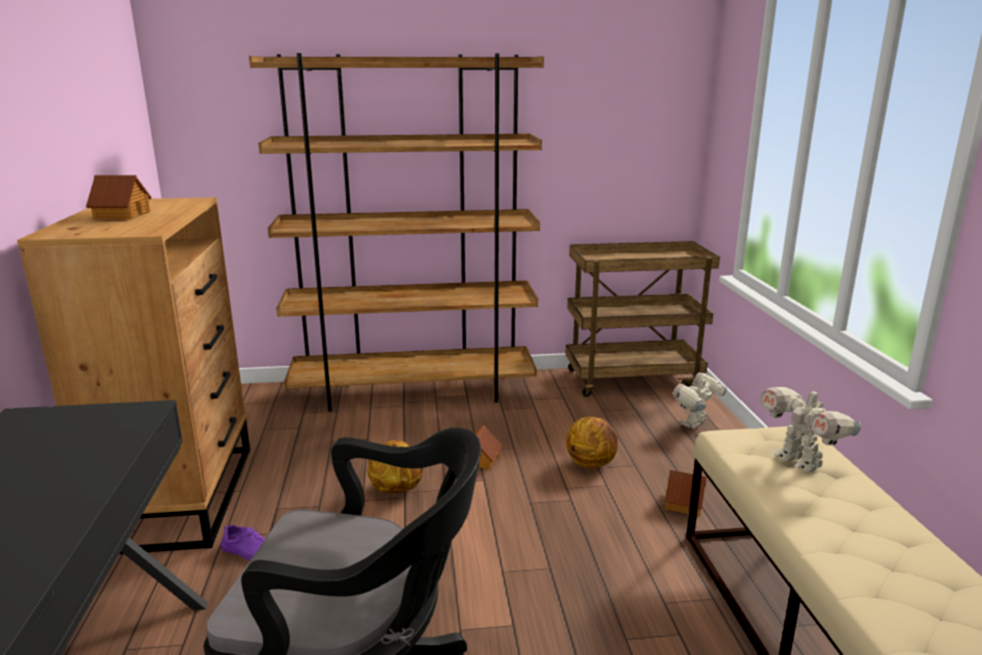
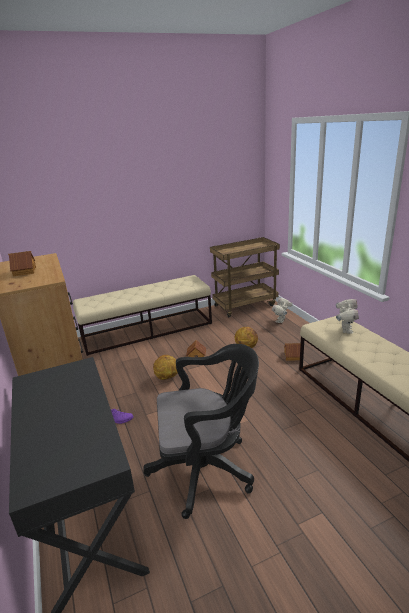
camera: 15 degrees left, 5 degrees up
brown bookcase [249,53,544,412] -> beige bench [73,275,212,356]
toy robot [760,383,861,472] -> toy robot turned 120 degrees counterclockwise [336,299,359,334]

